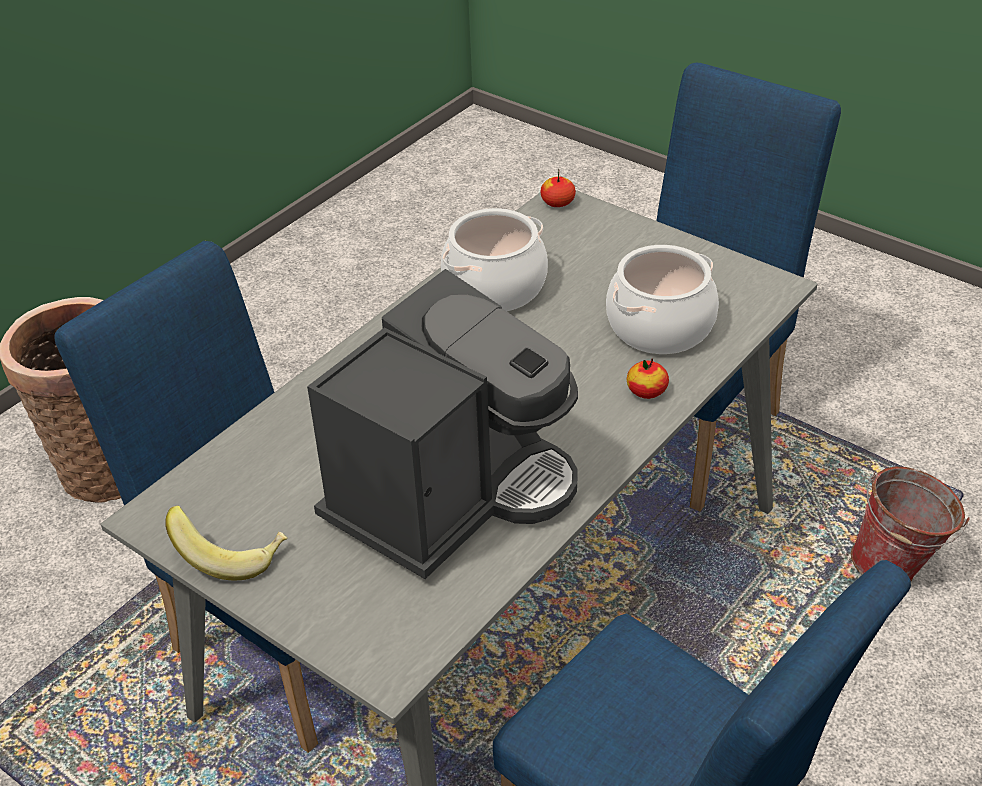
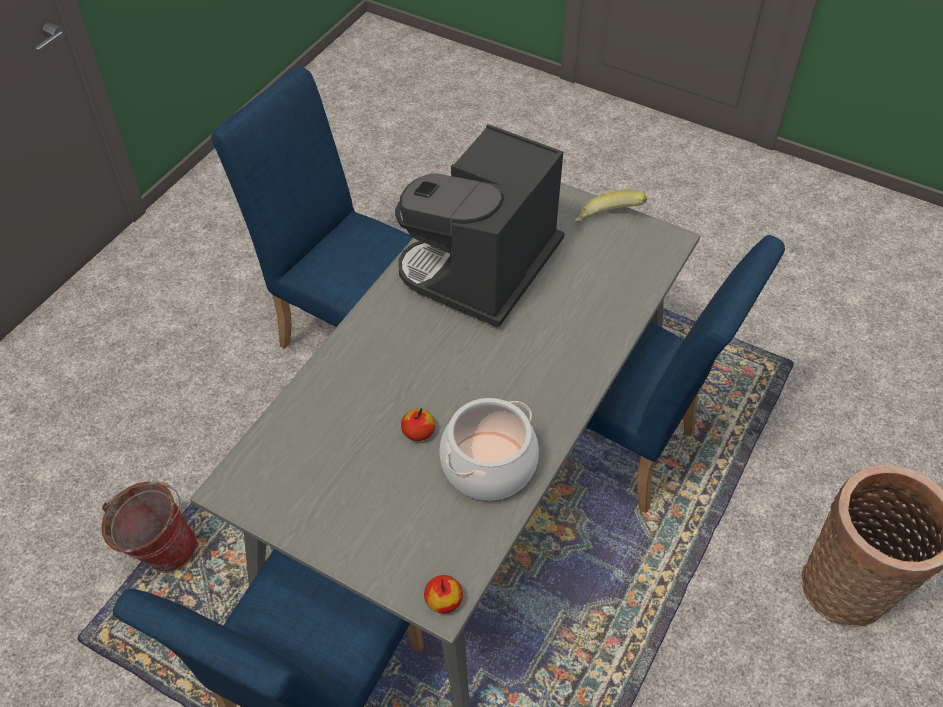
camera: 170 degrees right, 10 degrees up
cooking pot [606,245,719,354] -> none
apple [627,359,669,399] -> apple moved to [401,408,435,441]

